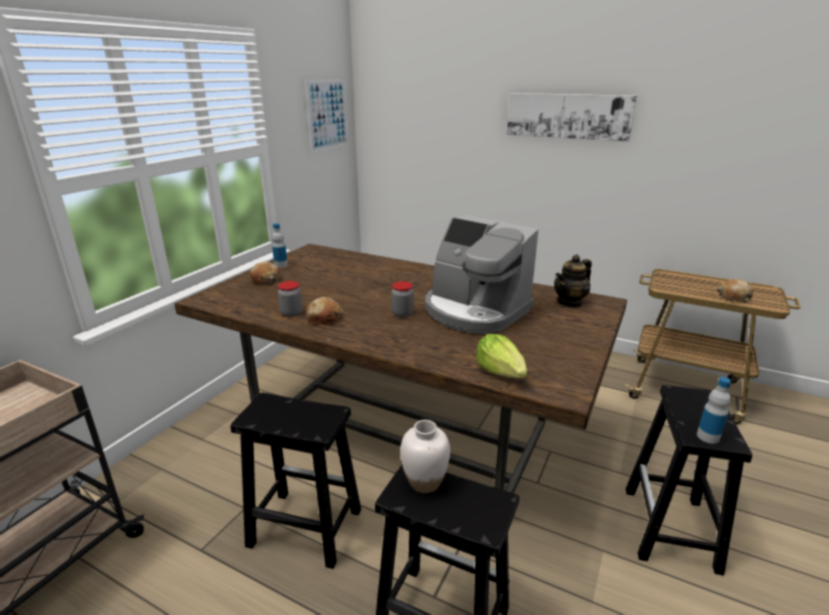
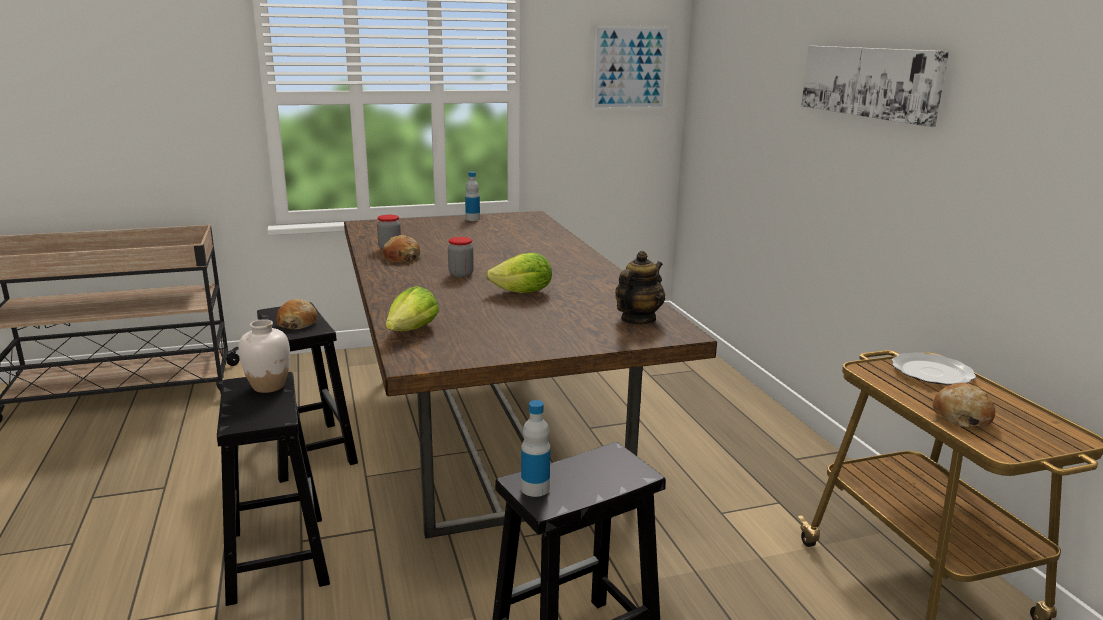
camera: 45 degrees right, 5 degrees down
bread [250,262,281,285] -> bread moved to [276,299,318,329]
coffee machine [425,215,538,334] -> lettuce [486,252,552,293]
teapot [554,254,592,308] -> teapot turned 120 degrees clockwise [615,251,665,324]
none -> plate [892,352,976,385]

